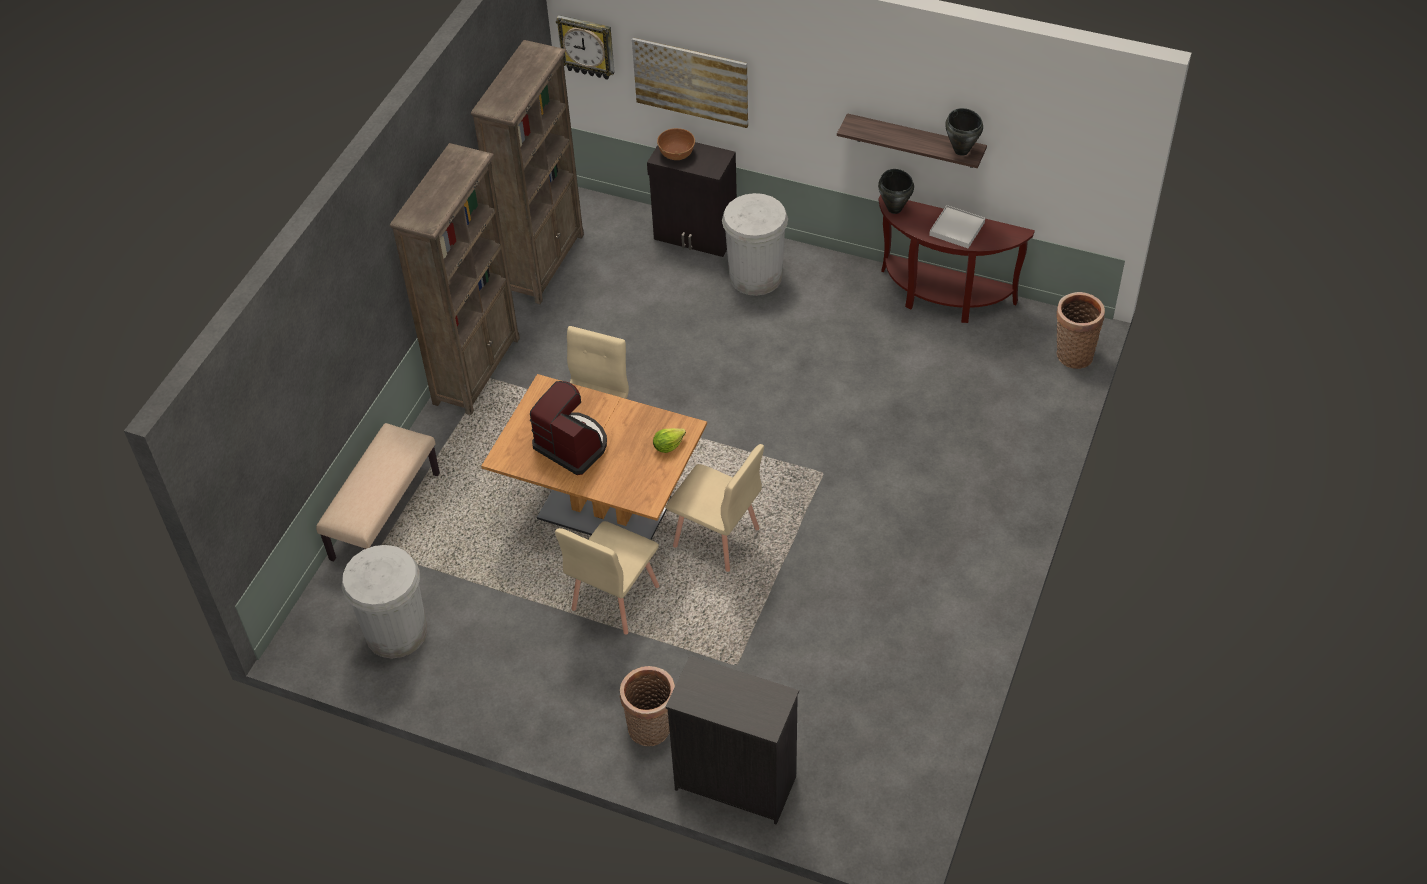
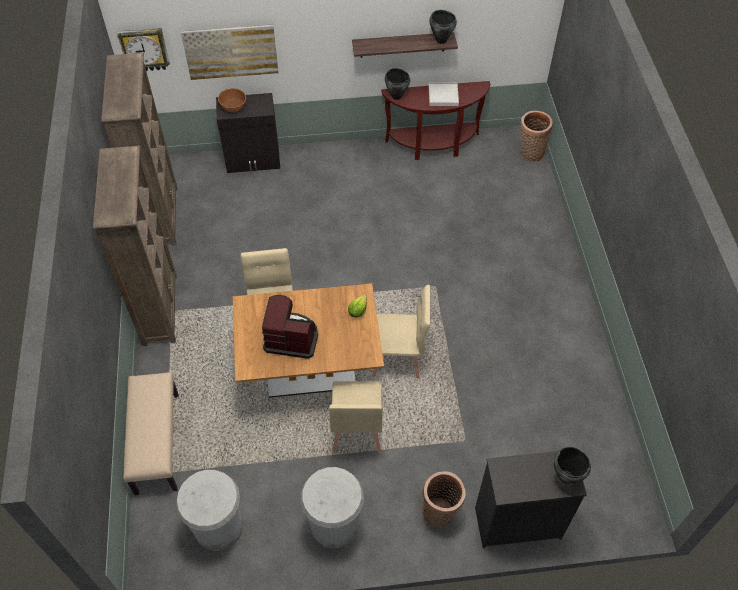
camera: 30 degrees left, 5 degrees up
white trash can [722,193,788,296] -> white trash can moved to [301,467,364,548]
none -> black cooking pot [553,447,591,484]

